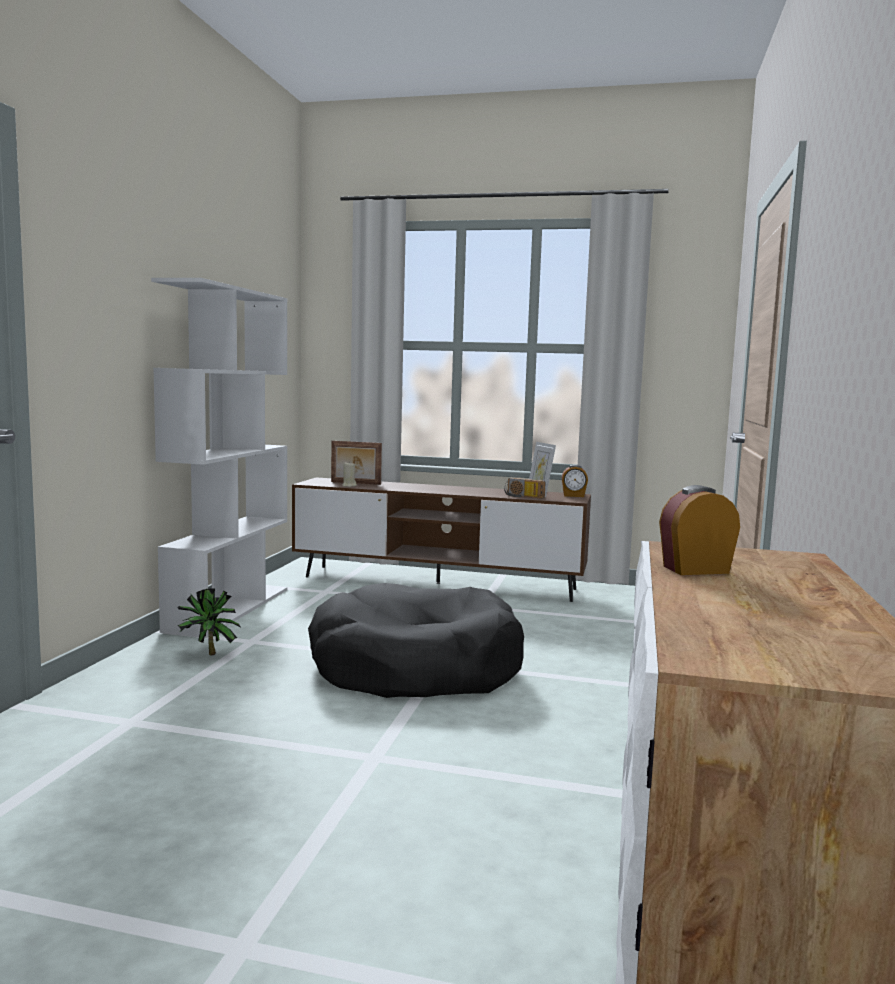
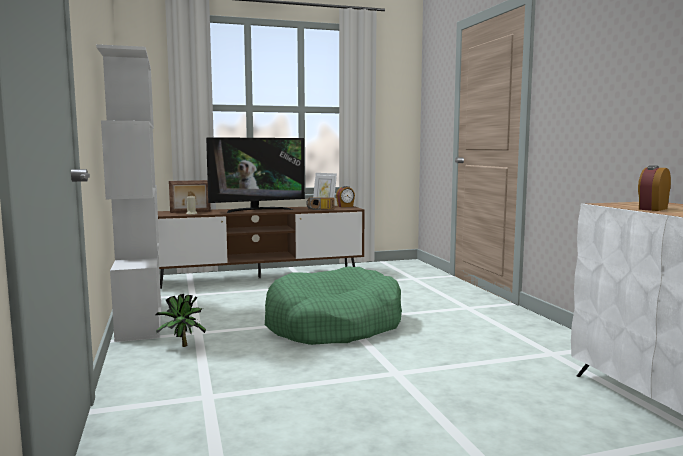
camera: 30 degrees left, 0 degrees up
black dog bed [308,583,524,698] -> green dog bed [265,266,402,345]
none -> television [206,137,305,213]

